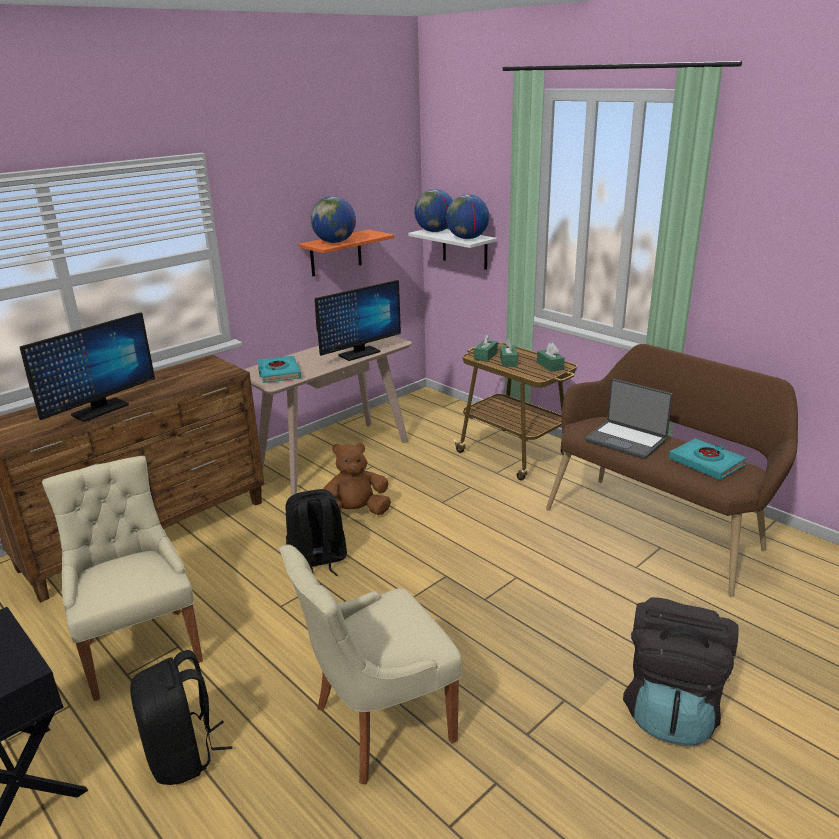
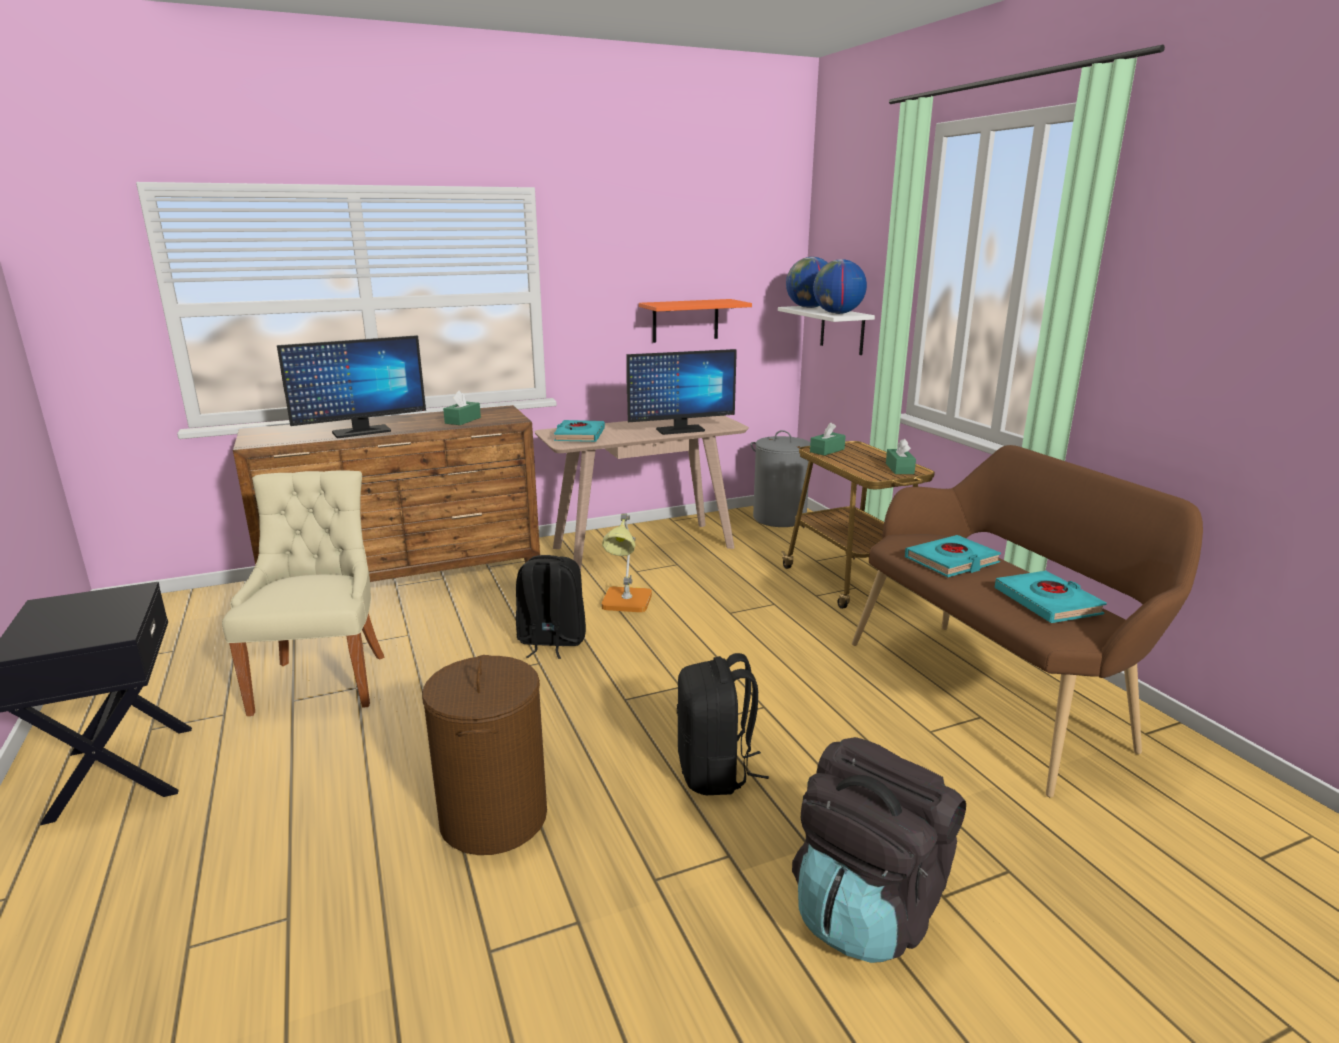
camera: 20 degrees right, 5 degrees down
black backpack [130,650,232,785] -> black backpack moved to [677,653,769,795]
beige chair [279,544,462,785] -> brown laundry basket [422,655,547,855]
globe [311,196,356,243] -> none
brown plush toy [323,443,391,515] -> table lamp [601,513,652,612]
green tissue box [500,339,518,367] -> green tissue box moved to [443,390,481,425]
laptop [585,379,673,459] -> turquoise book [905,535,1001,577]
none -> grey laundry basket [751,430,810,527]

